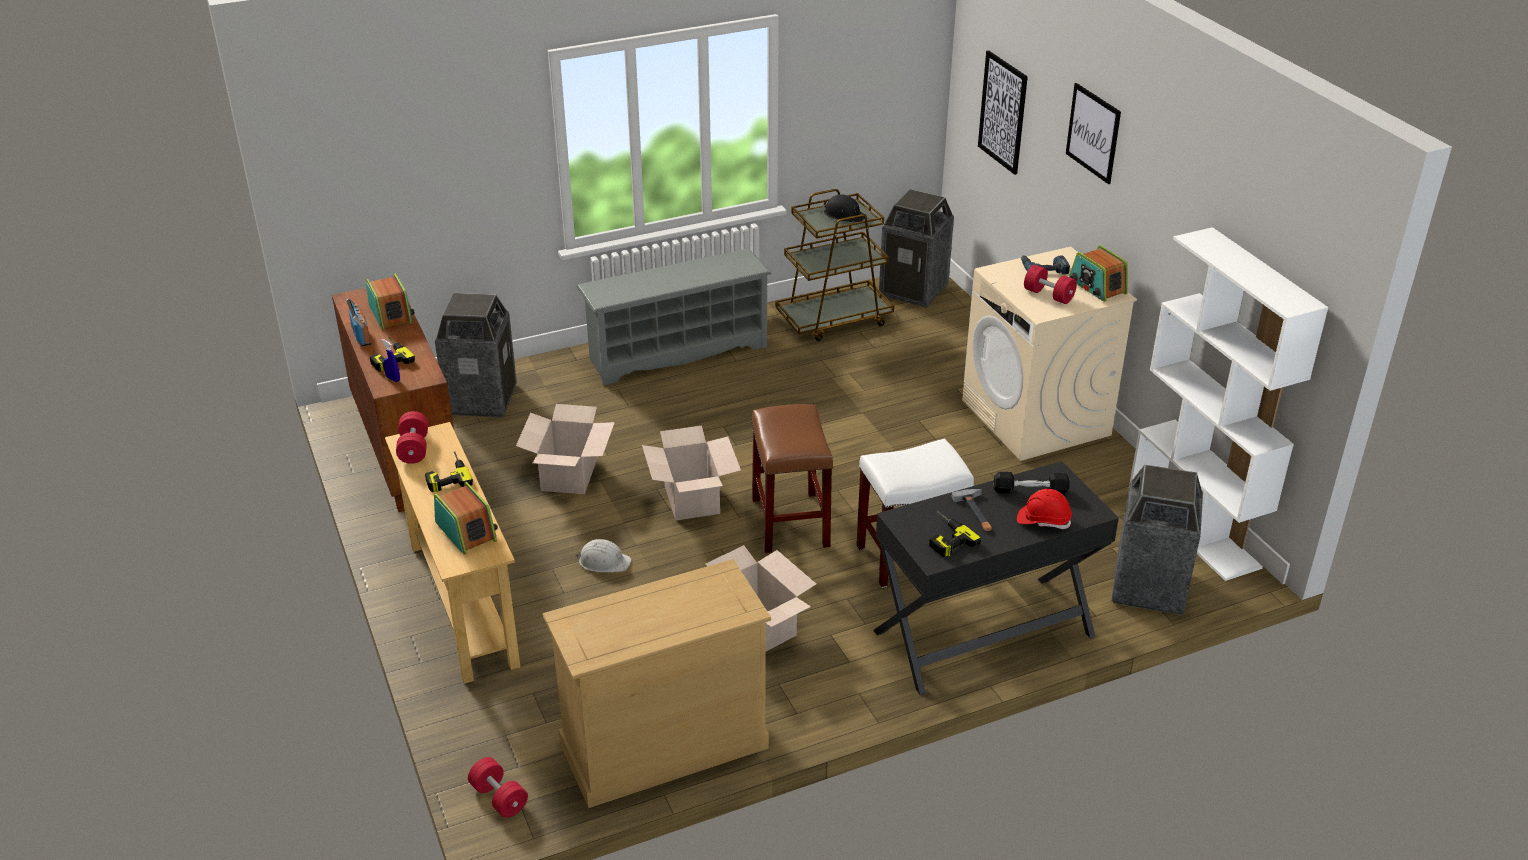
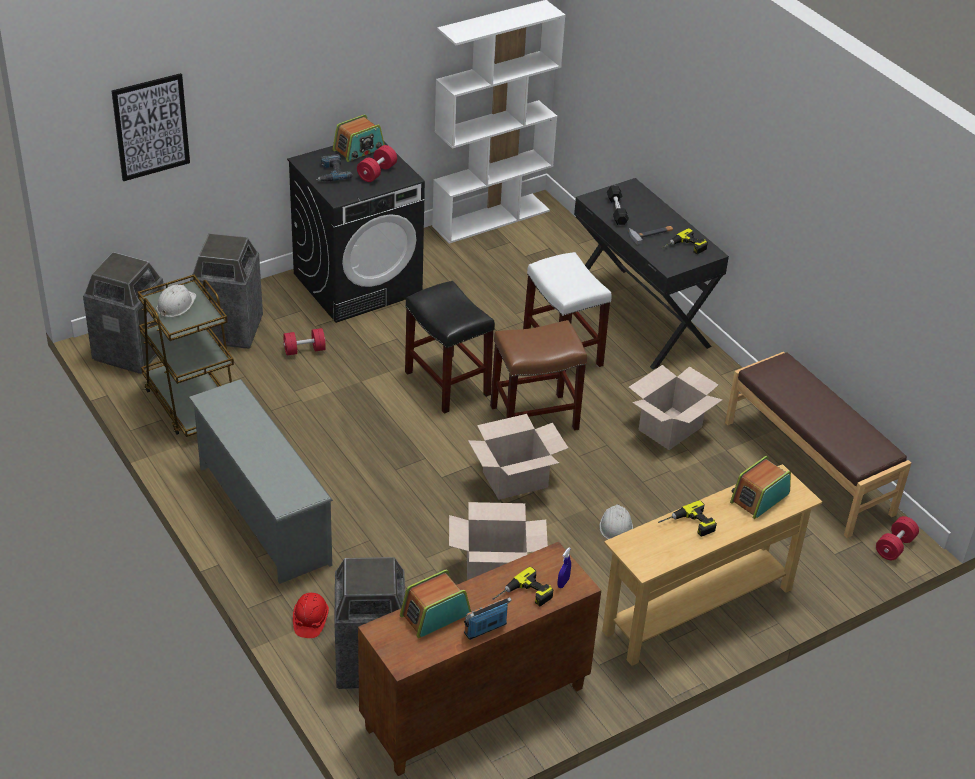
camera: 100 degrees left, 5 degrees up
red dumbbell [396,411,428,464] -> red dumbbell moved to [283,328,326,355]
beige dresser [543,559,771,808] -> brown bench [725,352,911,538]
black hard hat [823,194,867,223] -> white hard hat [157,285,197,317]
beige washing machine [962,247,1137,461] -> black washing machine [287,141,425,323]
red hard hat [1017,489,1072,529] -> red hard hat moved to [293,593,329,638]
picture [1066,83,1121,184] -> none
trash can [1112,464,1203,615] -> trash can moved to [190,233,263,349]
none -> black stool [405,281,495,414]

